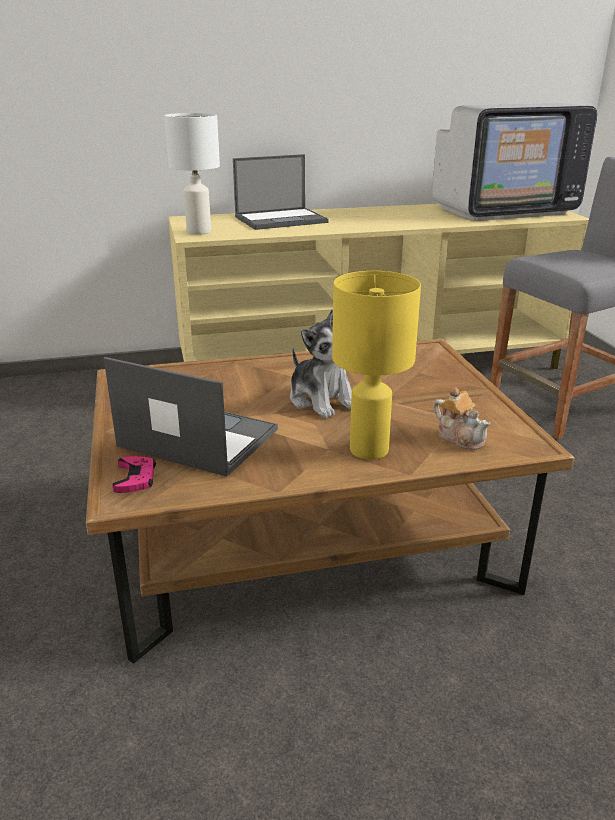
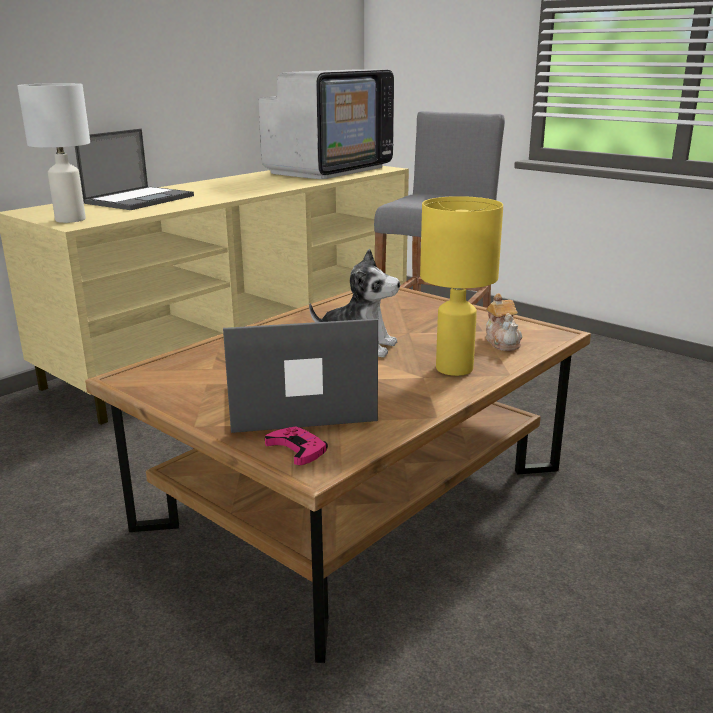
camera: 35 degrees left, 5 degrees down
teapot [434,387,491,450] -> teapot turned 60 degrees clockwise [485,293,522,351]

